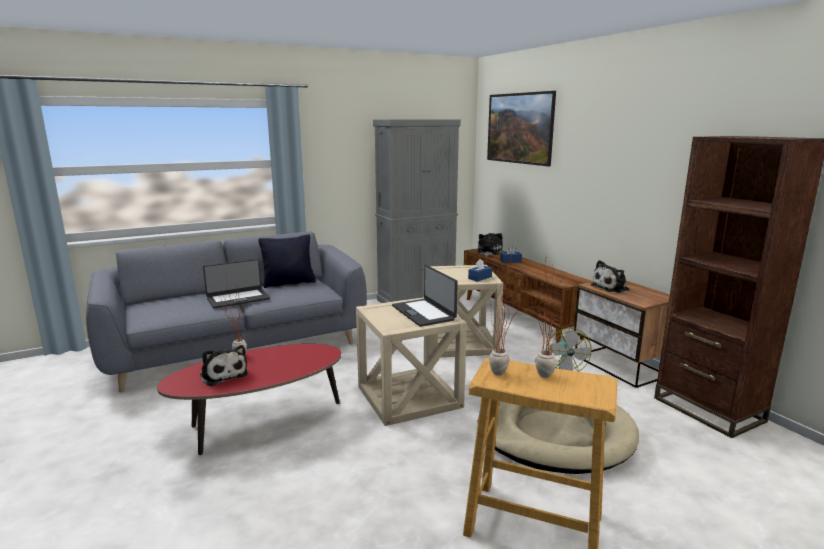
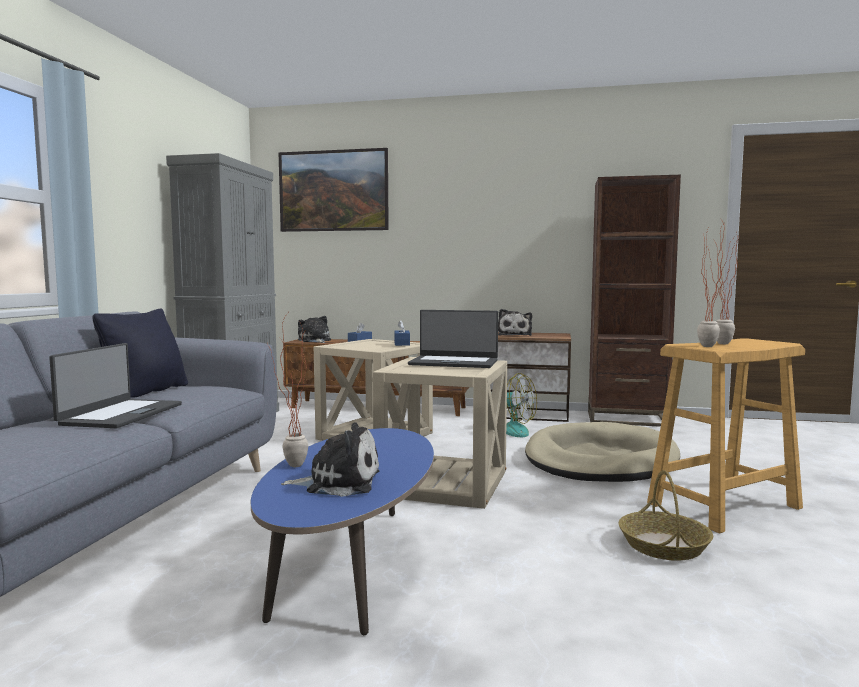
camera: 50 degrees left, 10 degrees down
red coffee table [157,344,341,455] -> blue coffee table [251,428,434,635]
none -> basket [619,470,713,561]

